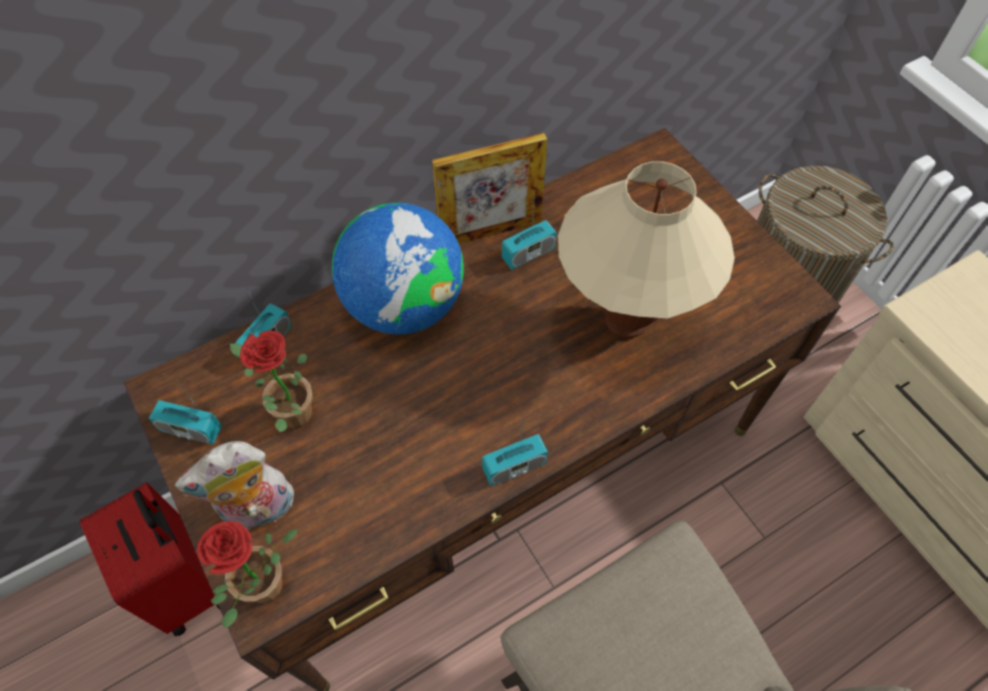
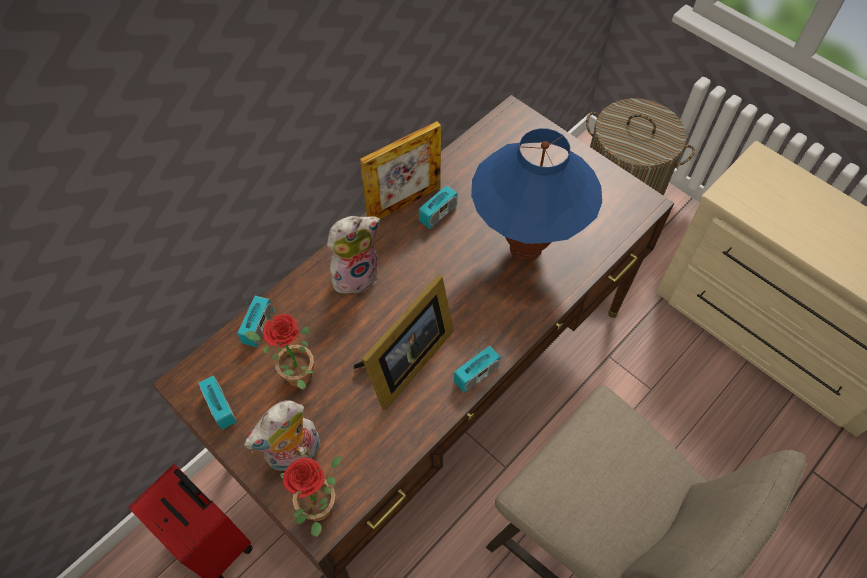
camera: 15 degrees left, 0 degrees up
radio [149,380,222,444] -> radio turned 60 degrees clockwise [199,375,237,430]
globe [332,203,464,335] -> plush toy [327,216,380,294]
beige table lamp [558,161,735,338] -> blue table lamp [471,128,602,261]
none -> picture frame [354,274,454,410]

